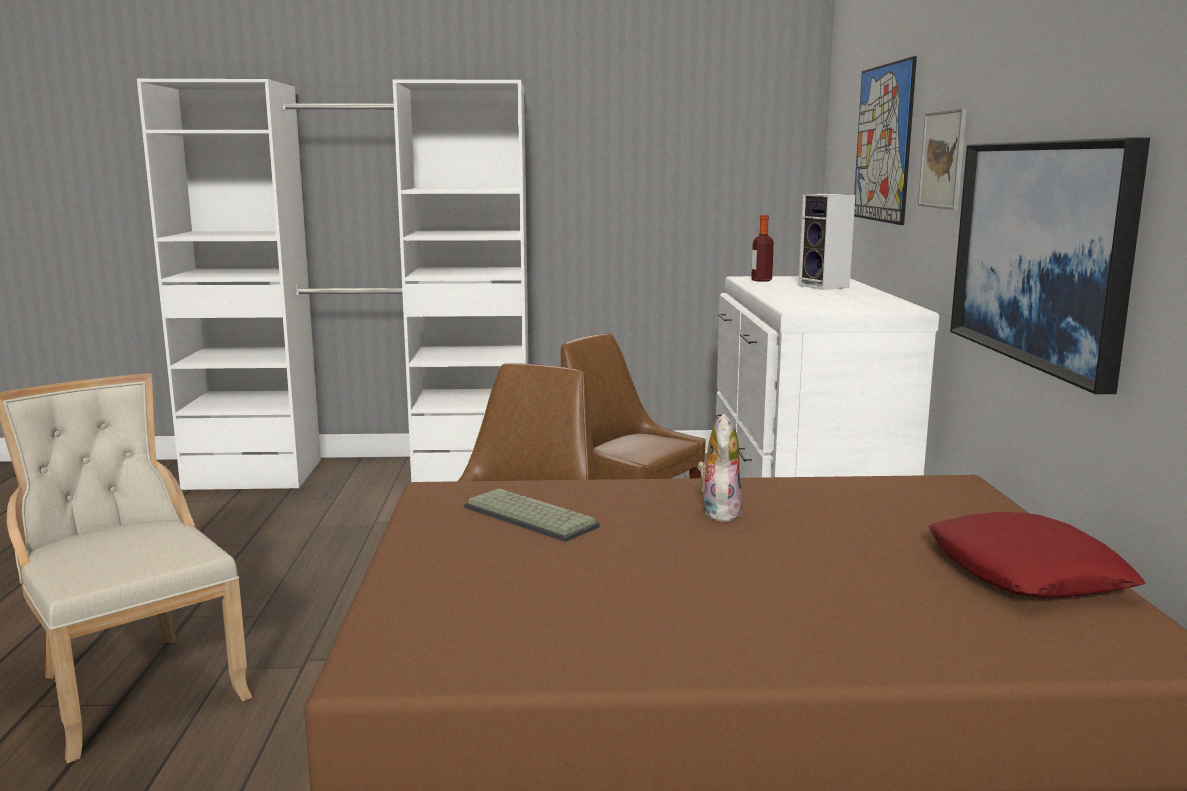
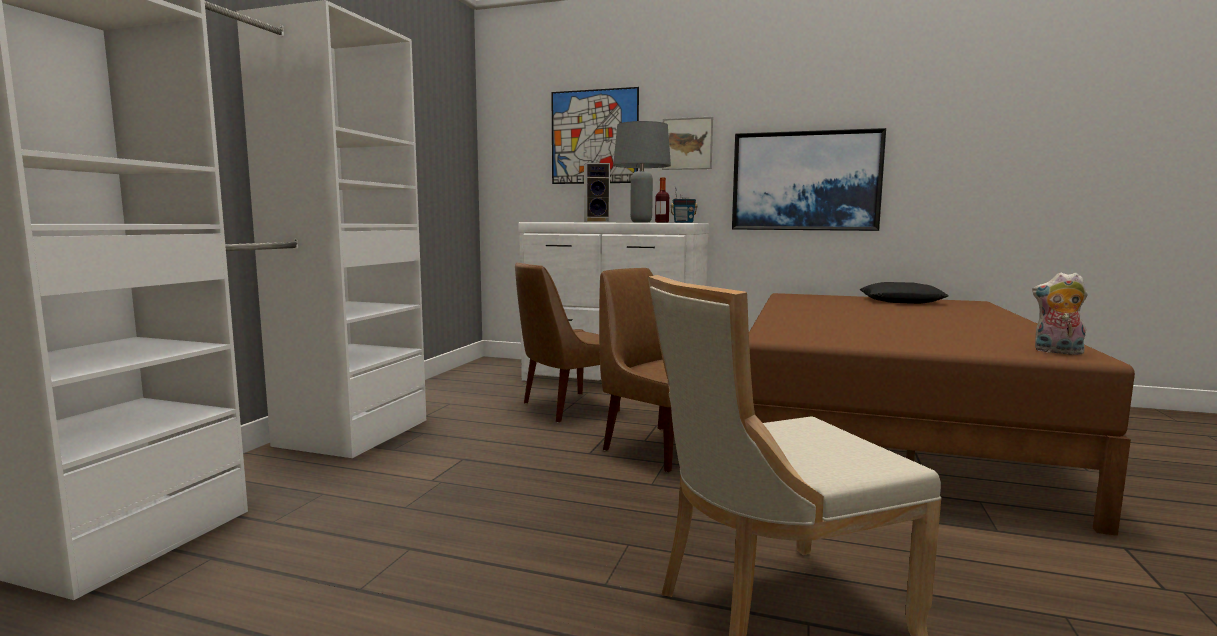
camera: 70 degrees left, 5 degrees down
keyboard [464,488,600,542] -> none
plush toy [697,414,742,522] -> plush toy moved to [1032,272,1088,355]
bottle [751,215,774,282] -> bottle moved to [655,177,669,223]
red pillow [928,512,1145,598] -> black pillow [860,282,949,304]
none -> grey table lamp [613,121,671,223]
none -> radio [671,187,698,223]

